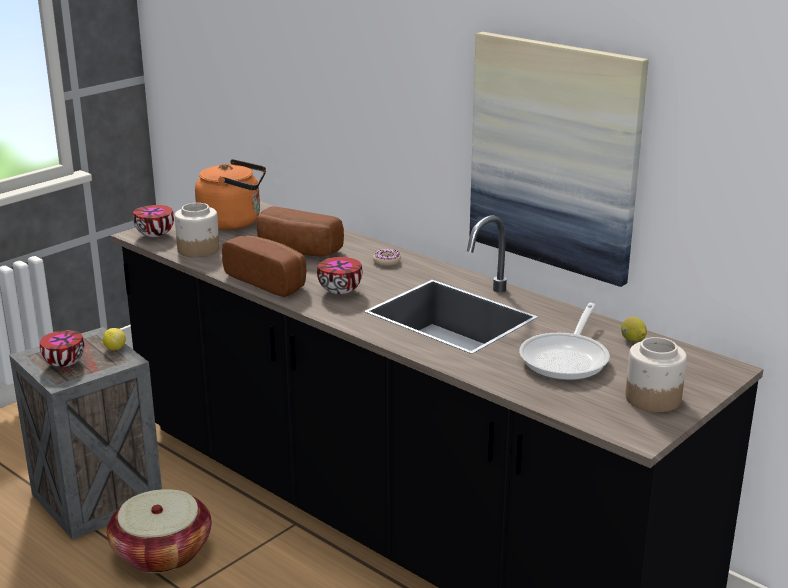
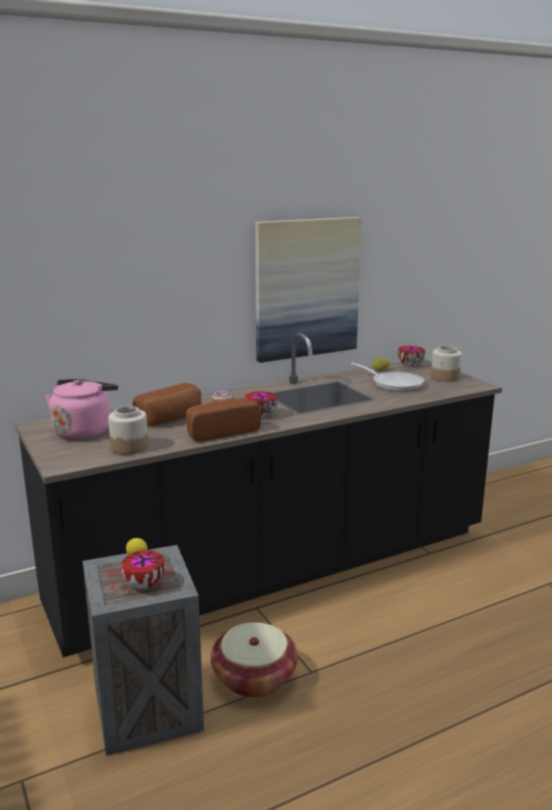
camera: 70 degrees left, 5 degrees down
bowl [133,205,174,237] -> bowl moved to [398,346,425,366]
orange kettle [195,159,266,230] -> pink kettle [45,379,118,440]

